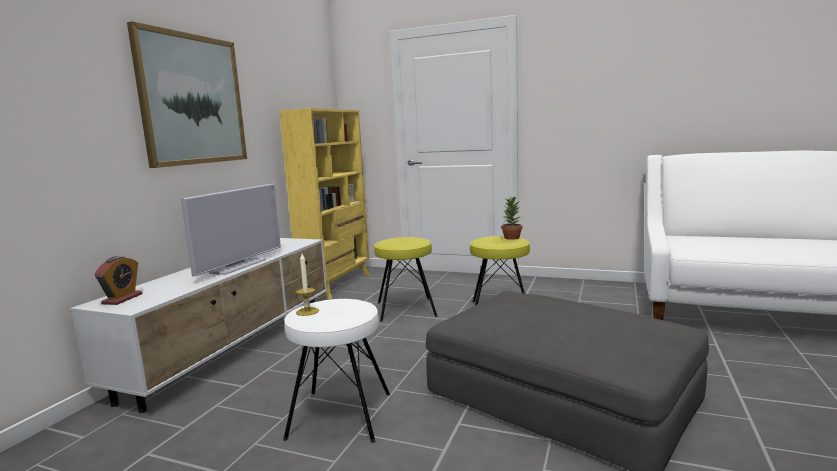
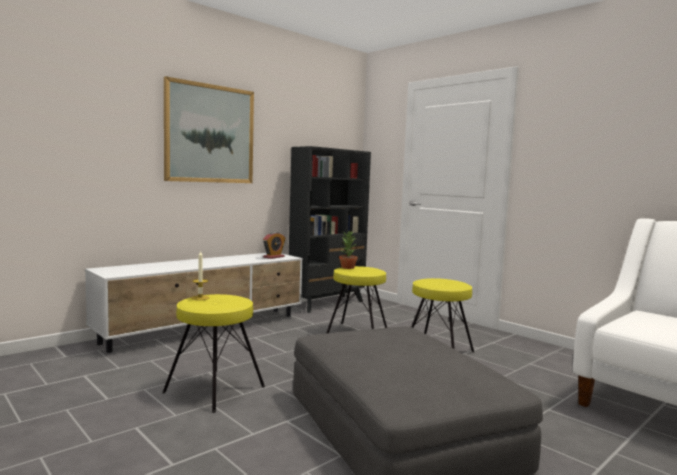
camera: 25 degrees right, 5 degrees down
alarm clock [95,256,143,305] -> alarm clock moved to [263,232,286,259]
television [181,184,281,277] -> none
yellow bookcase [279,108,370,299] -> black bookcase [289,146,371,313]
white stool [283,299,390,443] -> yellow stool [162,294,265,413]
potted plant [501,196,523,240] -> potted plant moved to [339,231,358,269]

